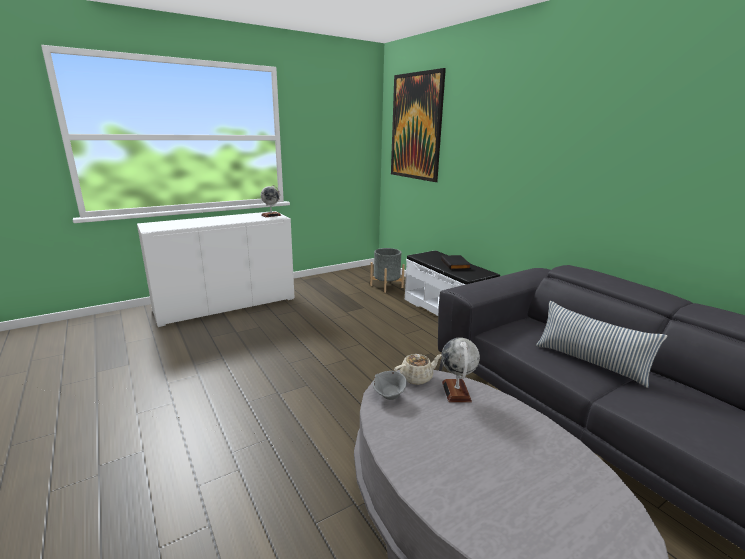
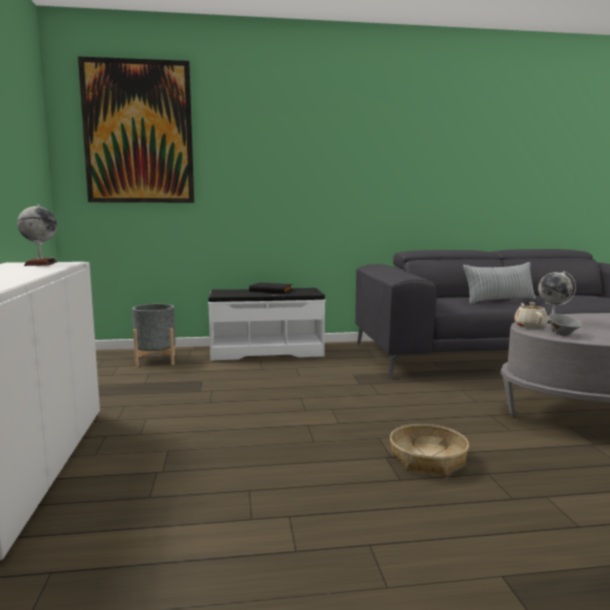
camera: 65 degrees left, 10 degrees down
none -> basket [390,424,469,476]

